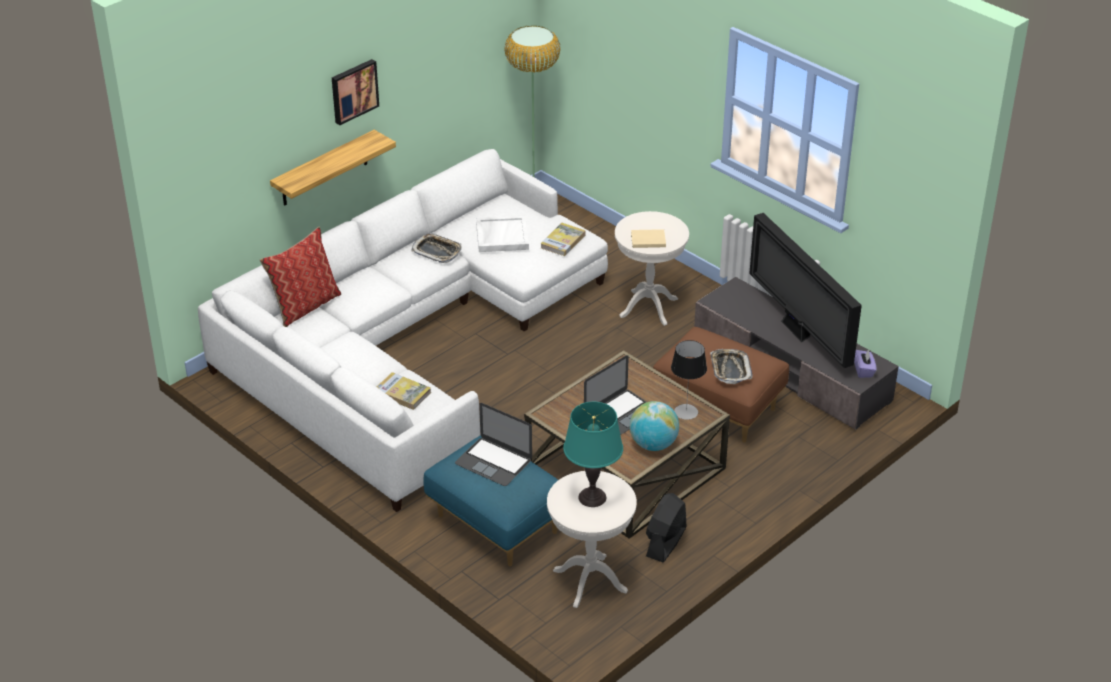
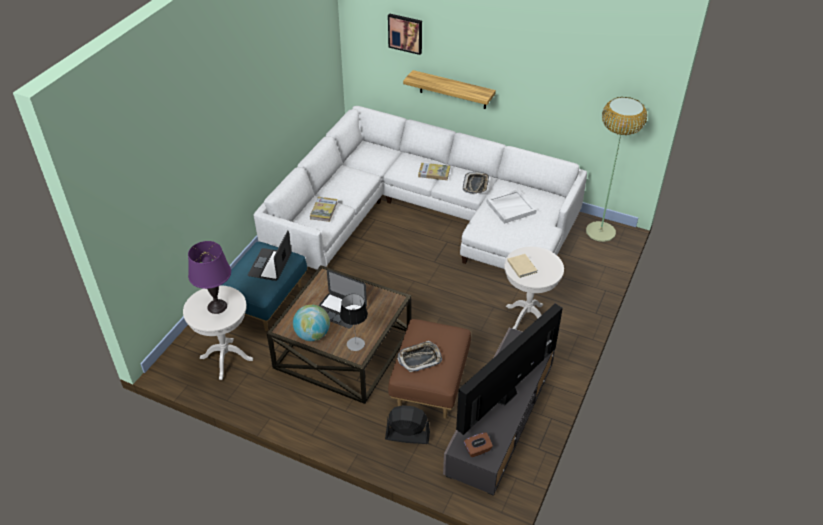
camera: 70 degrees right, 5 degrees up
pillow [260,227,341,327] -> none
picture [332,59,379,125] -> picture moved to [388,14,422,55]
book [540,223,586,256] -> book moved to [418,163,450,180]
turquoise table lamp [563,402,623,507] -> purple table lamp [188,241,231,314]
black fan [646,493,686,562] -> black fan moved to [385,405,430,444]
purple tissue box [854,349,877,378] -> brown tissue box [464,433,493,457]

